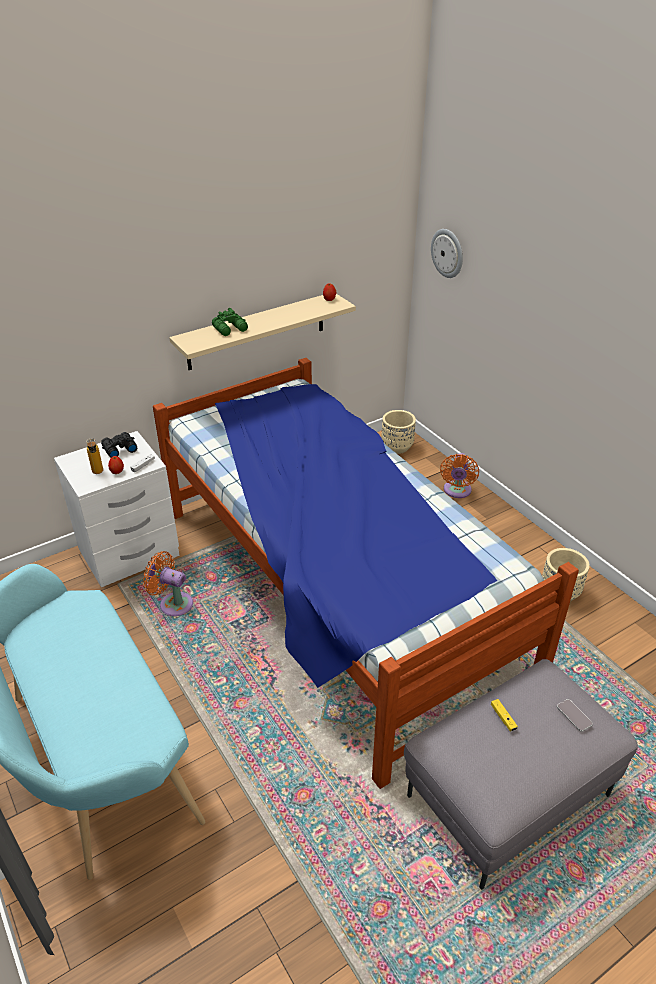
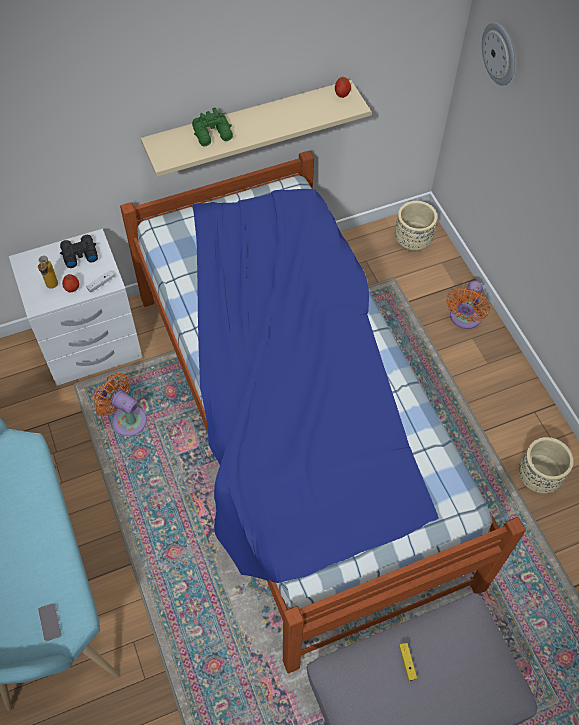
camera: 10 degrees right, 20 degrees up
phone [557,699,593,732] -> phone moved to [38,603,62,641]

